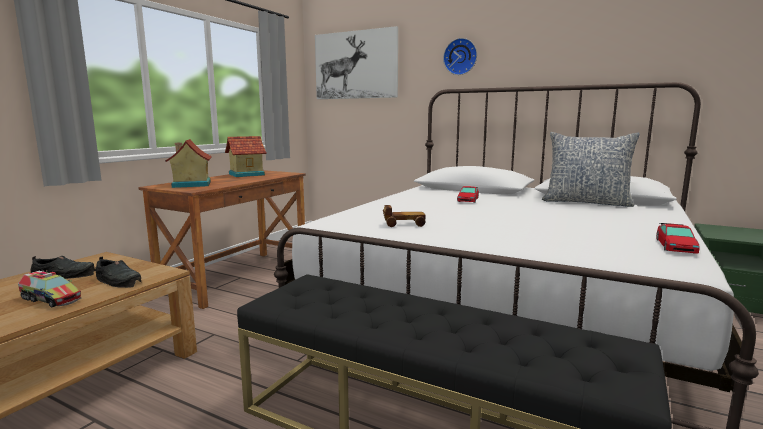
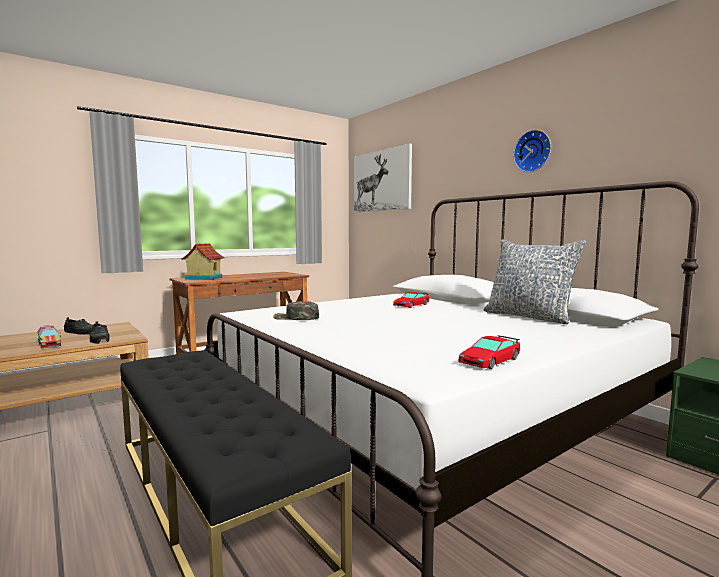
camera: 25 degrees right, 5 degrees down
toy house [225,136,267,177] -> none
toy car [383,205,426,227] -> green cap [273,301,319,320]
wall clock [443,38,477,75] -> wall clock moved to [513,130,551,172]

